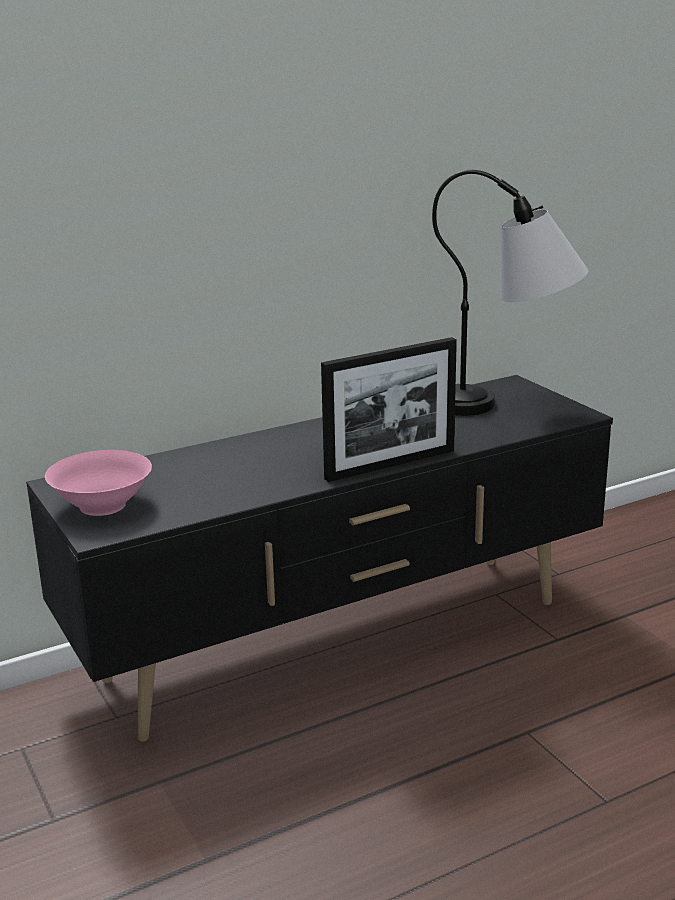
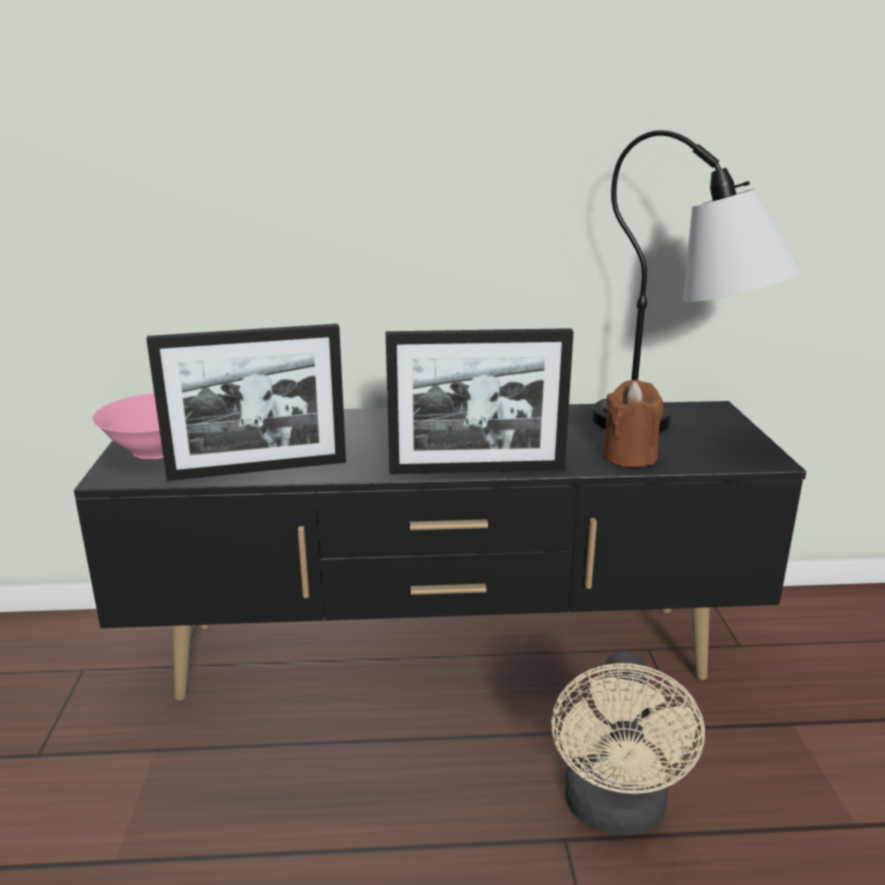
camera: 25 degrees right, 0 degrees up
none -> picture frame [146,324,346,481]
none -> beige fan [551,651,705,836]
none -> brown candle [603,380,663,467]

